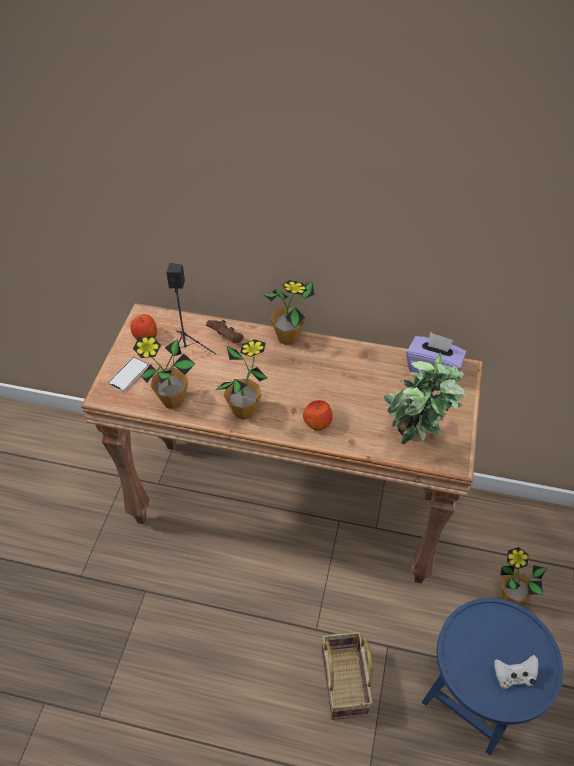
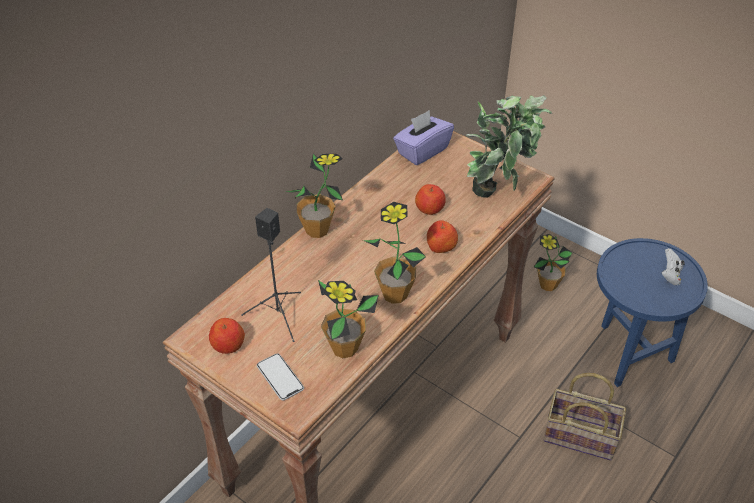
camera: 65 degrees left, 5 degrees down
brown game controller [206,320,244,343] -> none
none -> apple [415,184,446,215]

